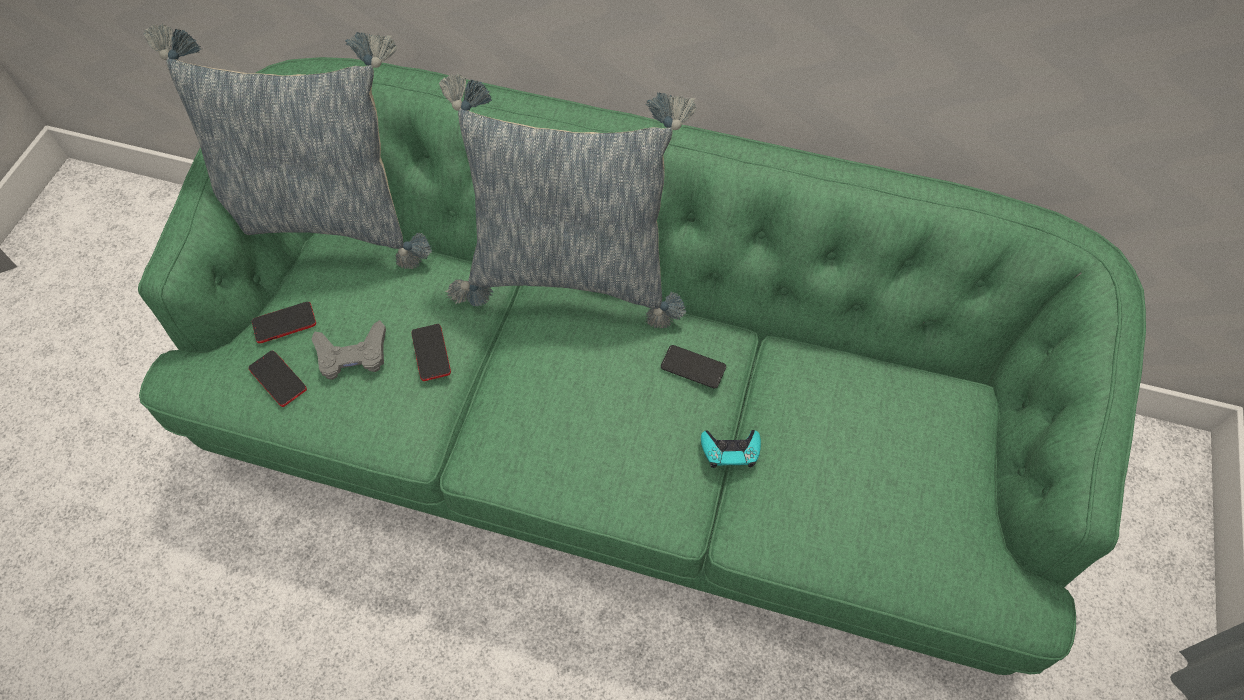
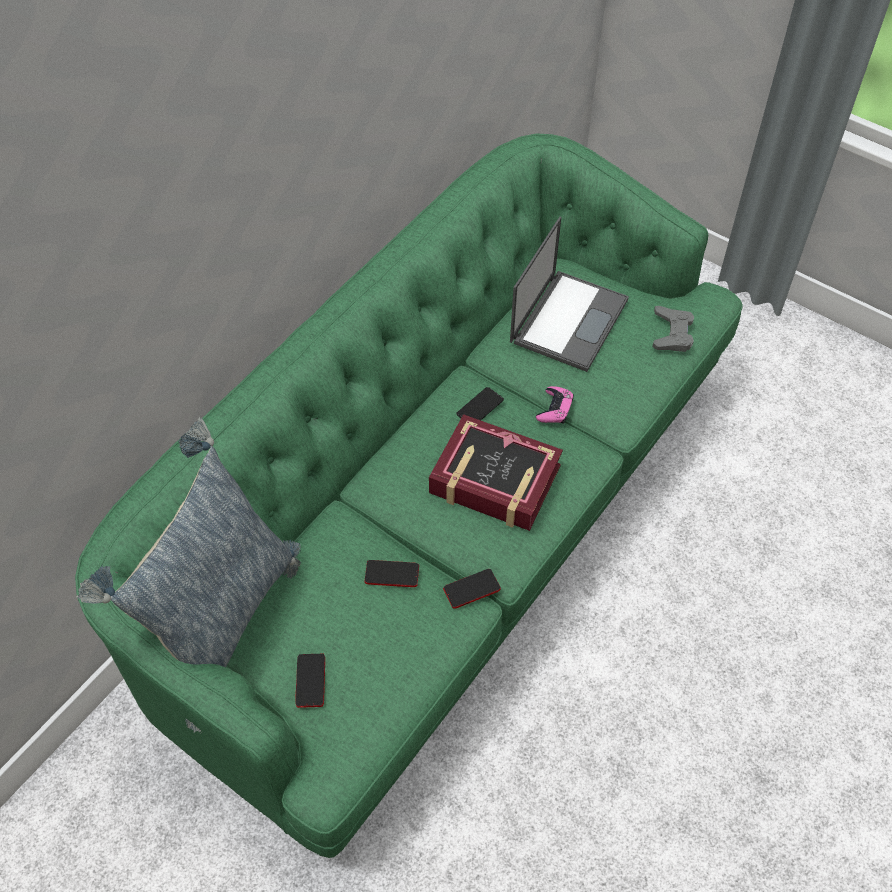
camera: 70 degrees left, 5 degrees down
phone [248,350,307,407] -> phone moved to [443,569,501,609]
grey game controller [311,320,386,380] -> grey game controller moved to [652,306,694,352]
pillow [439,73,696,329] -> none
turquoise game controller [701,430,761,468] -> pink game controller [536,386,574,424]
none -> book [429,414,563,531]
none -> laptop [510,217,629,372]

